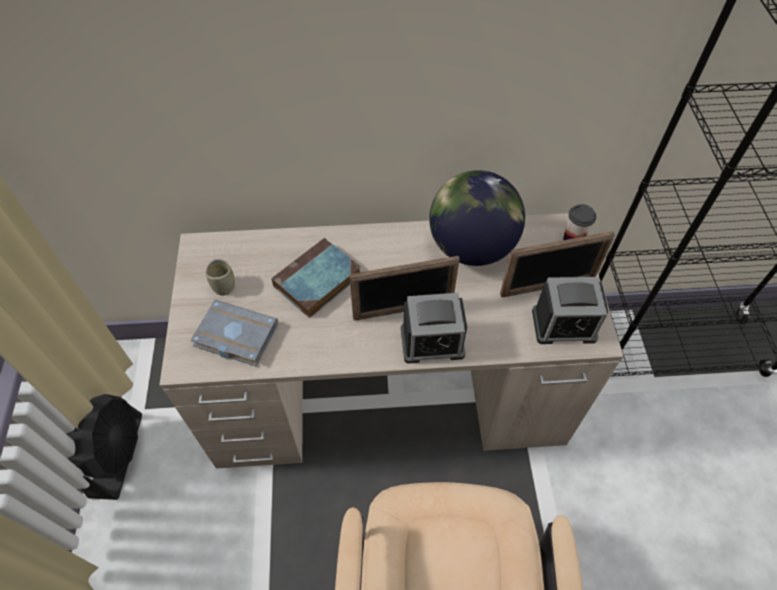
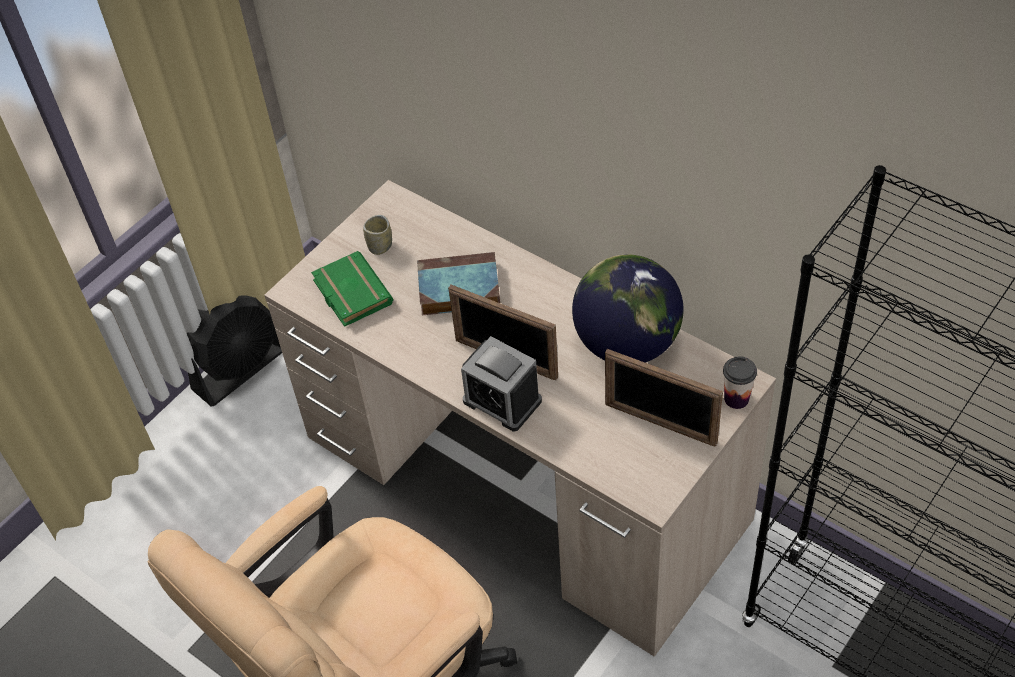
camera: 45 degrees right, 5 degrees down
grey book [190,300,278,366] -> green book [311,251,393,327]
alarm clock [532,277,608,344] -> none

